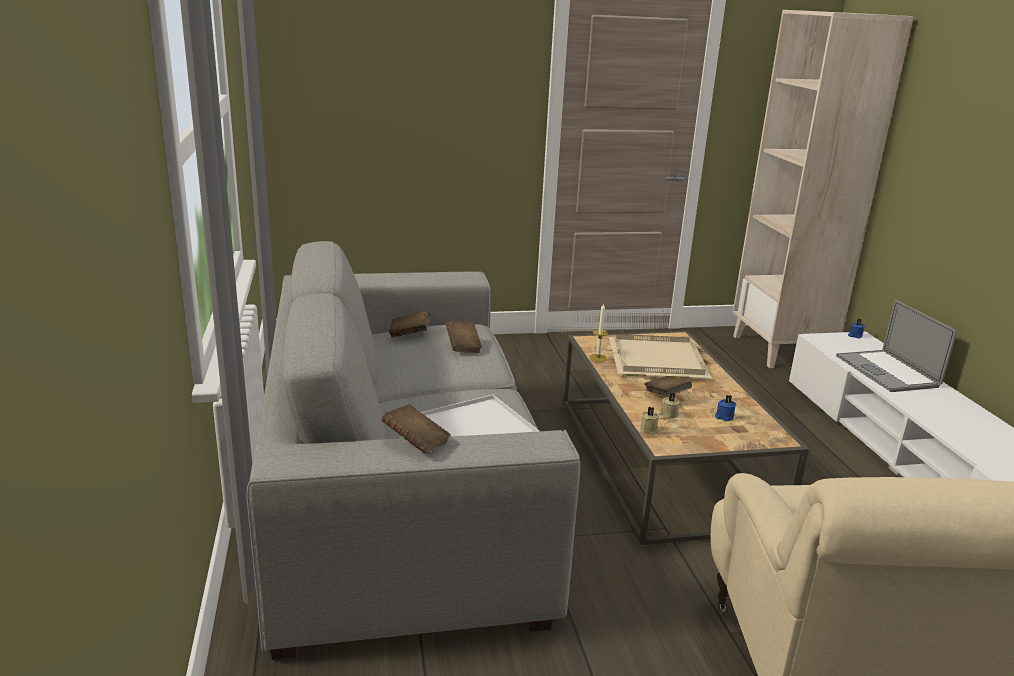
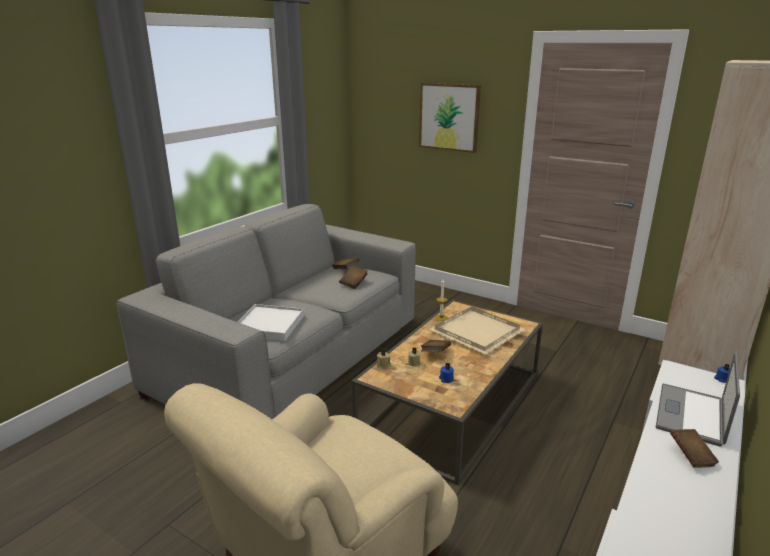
camera: 45 degrees right, 0 degrees up
brown book [381,404,451,453] -> brown book moved to [670,429,719,468]
none -> picture [419,83,481,153]

